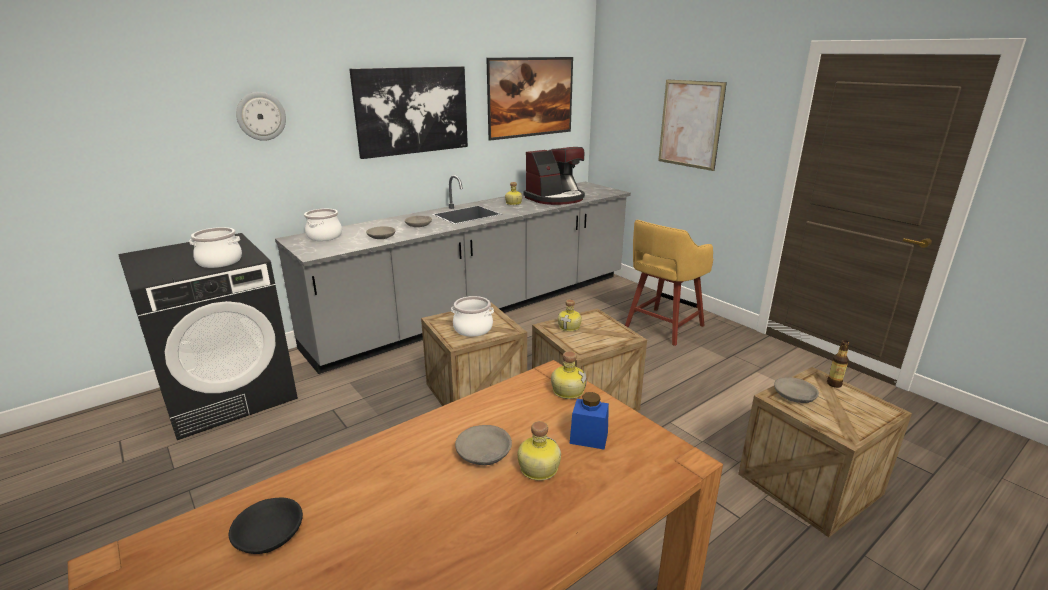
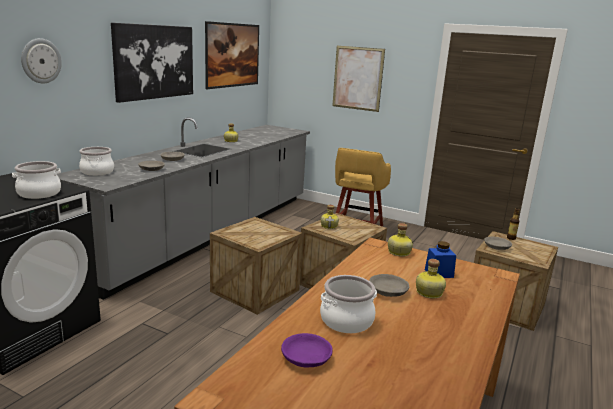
camera: 25 degrees left, 5 degrees down
black bowl [229,498,303,554] -> purple bowl [281,333,333,367]
cooking pot [451,296,494,337] -> cooking pot moved to [320,275,377,333]
coffee machine [523,147,585,205] -> none

